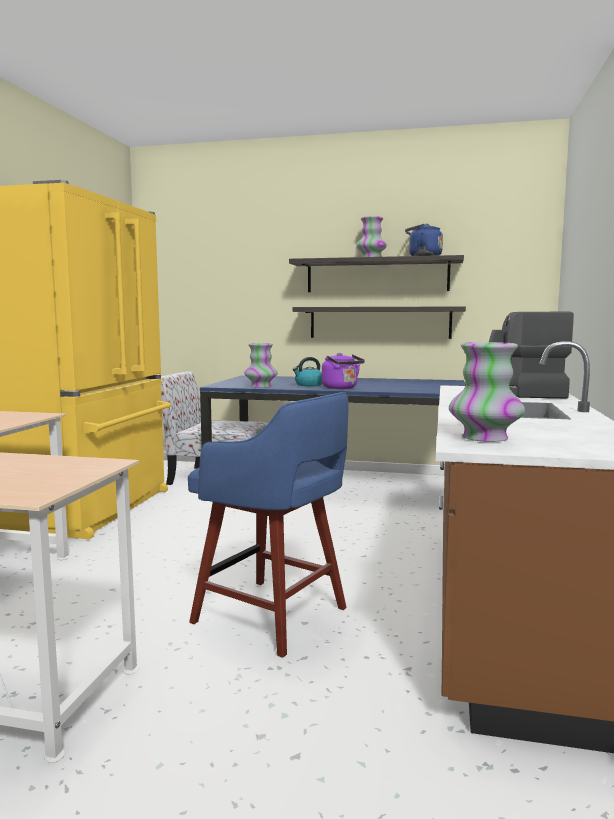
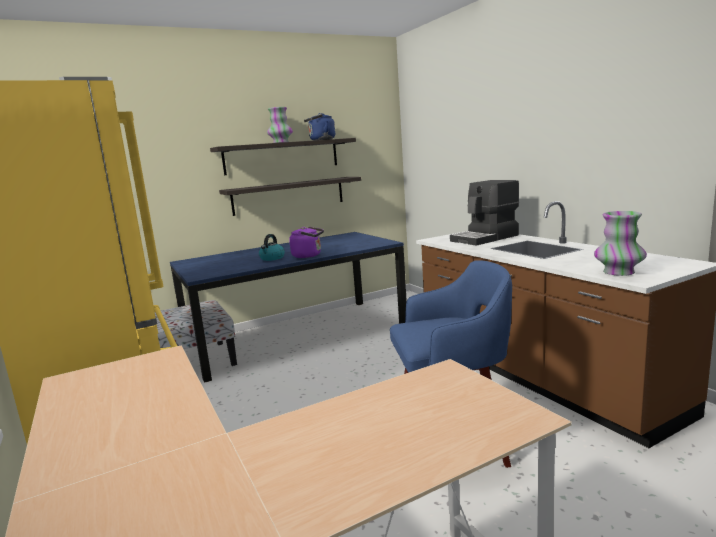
camera: 40 degrees left, 5 degrees up
vase [244,343,278,388] -> none

